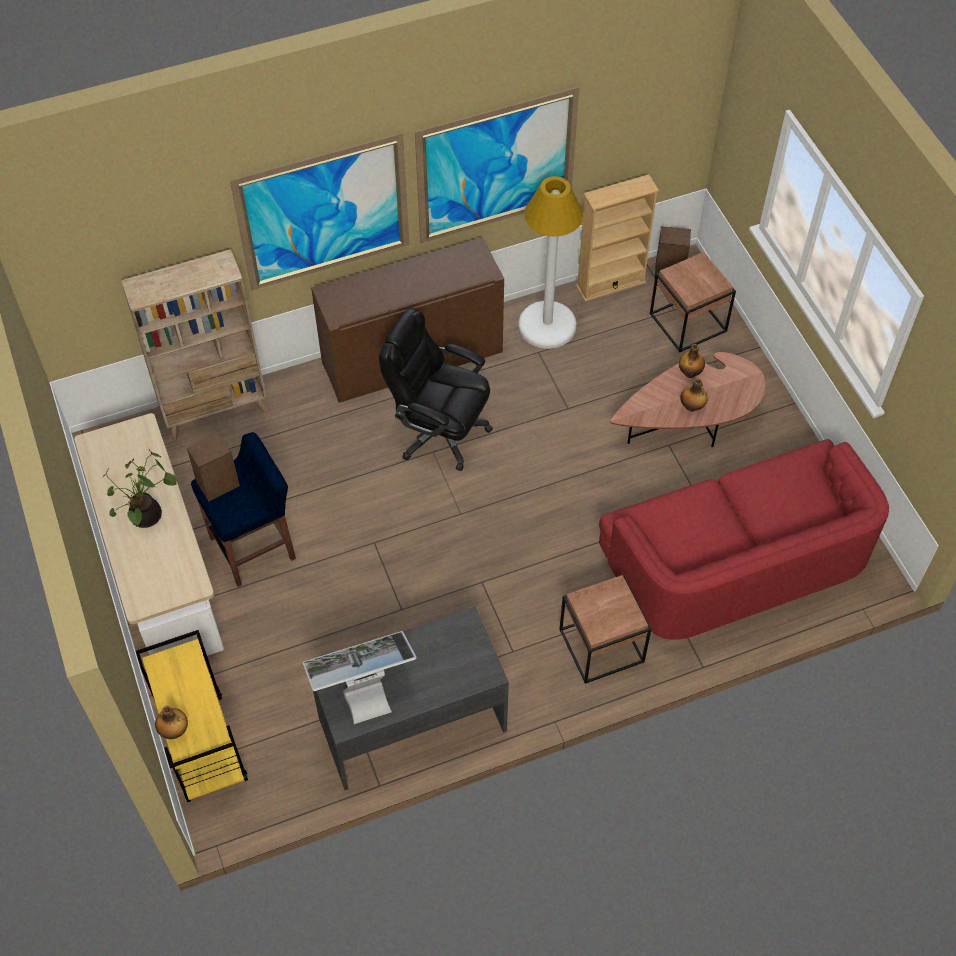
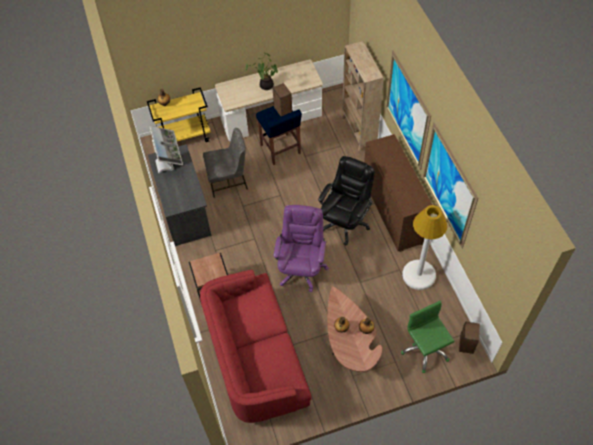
camera: 95 degrees right, 0 degrees up
beige bookcase [576,174,659,302] -> none
brown side table [650,252,736,352] -> green office chair [401,301,455,373]
none -> grey chair [203,128,248,198]
none -> purple office chair [274,205,329,292]

